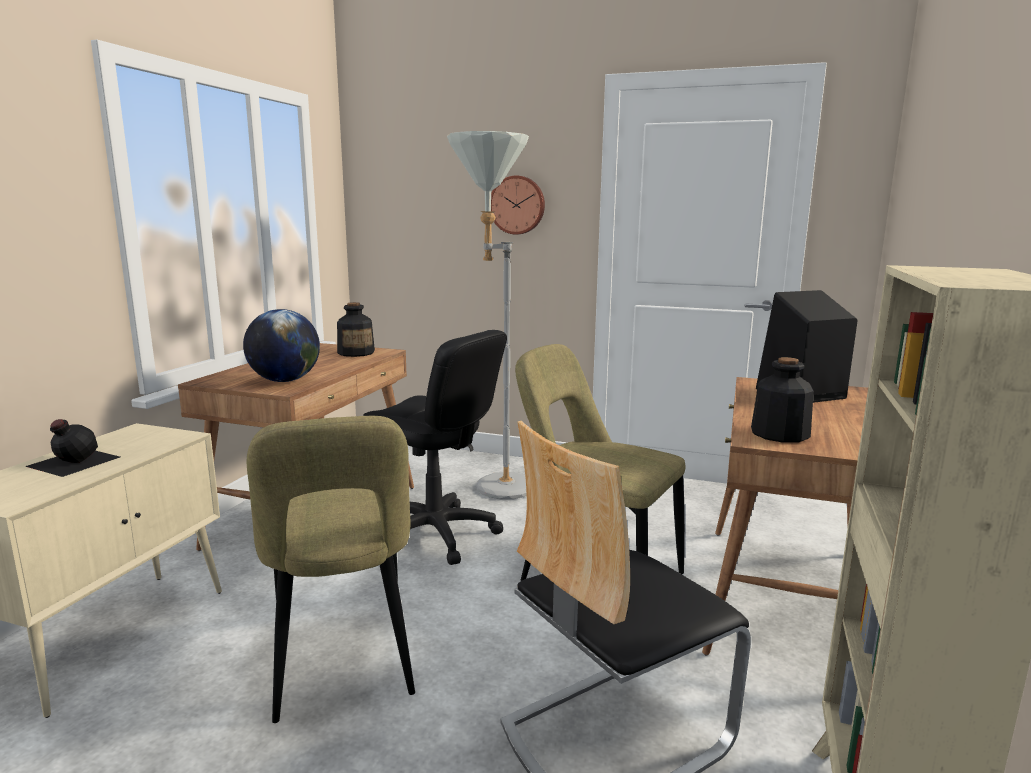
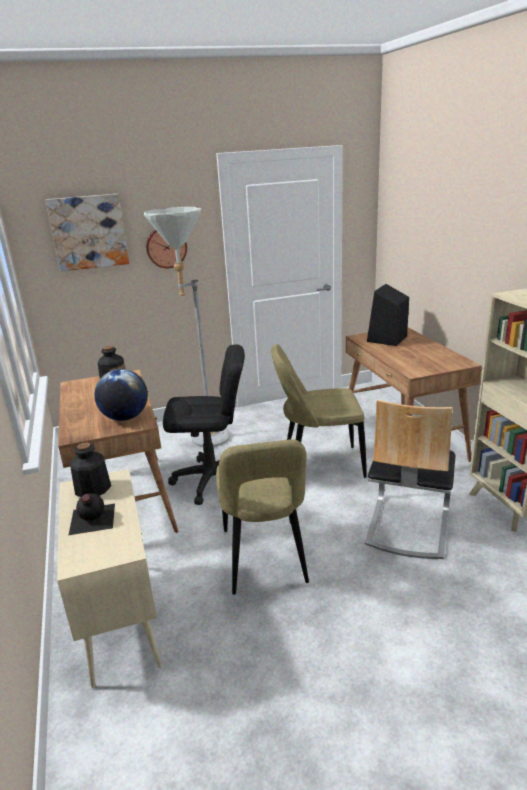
camera: 35 degrees left, 10 degrees up
beige chair [247,416,415,723] -> beige chair turned 45 degrees clockwise [216,439,309,595]
bottle [751,357,814,443] -> bottle moved to [70,443,111,497]
none -> picture [45,194,129,272]

